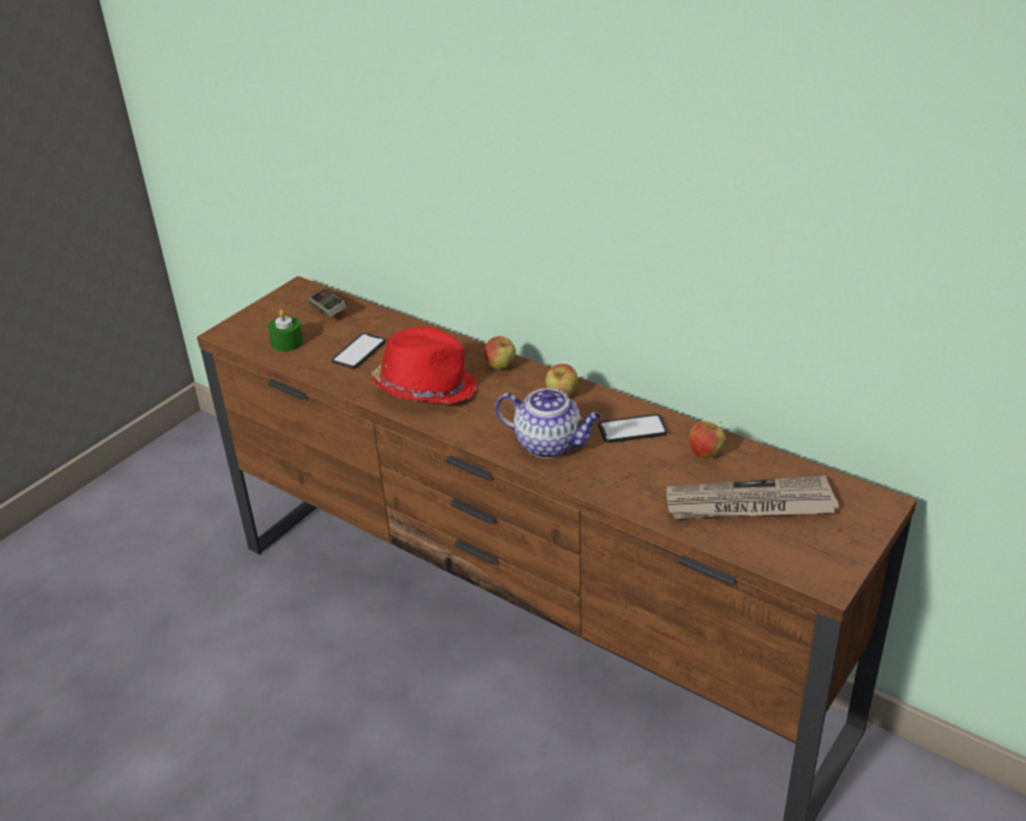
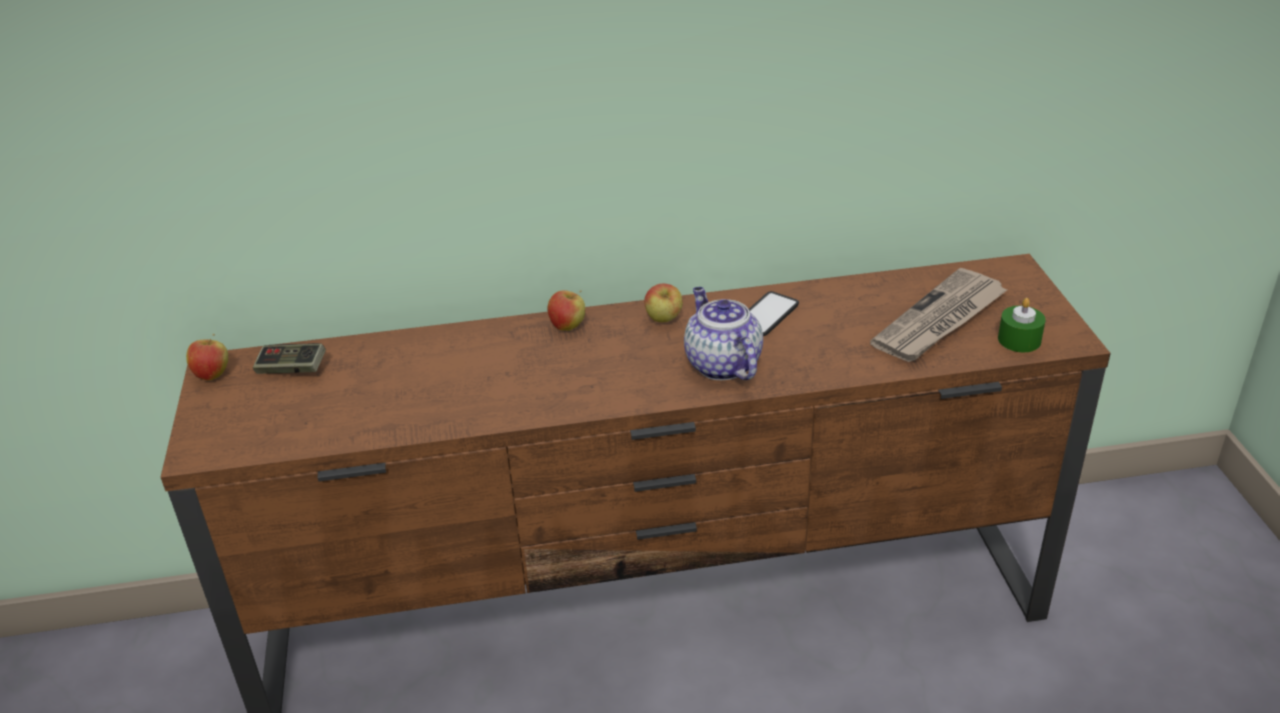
camera: 45 degrees left, 0 degrees up
green candle [268,310,303,351] -> green candle moved to [998,298,1046,352]
phone [331,333,386,369] -> none
red hat [372,327,477,404] -> none
teapot [495,388,602,458] -> teapot turned 90 degrees counterclockwise [684,287,763,380]
apple [689,421,725,458] -> apple moved to [186,334,228,381]

